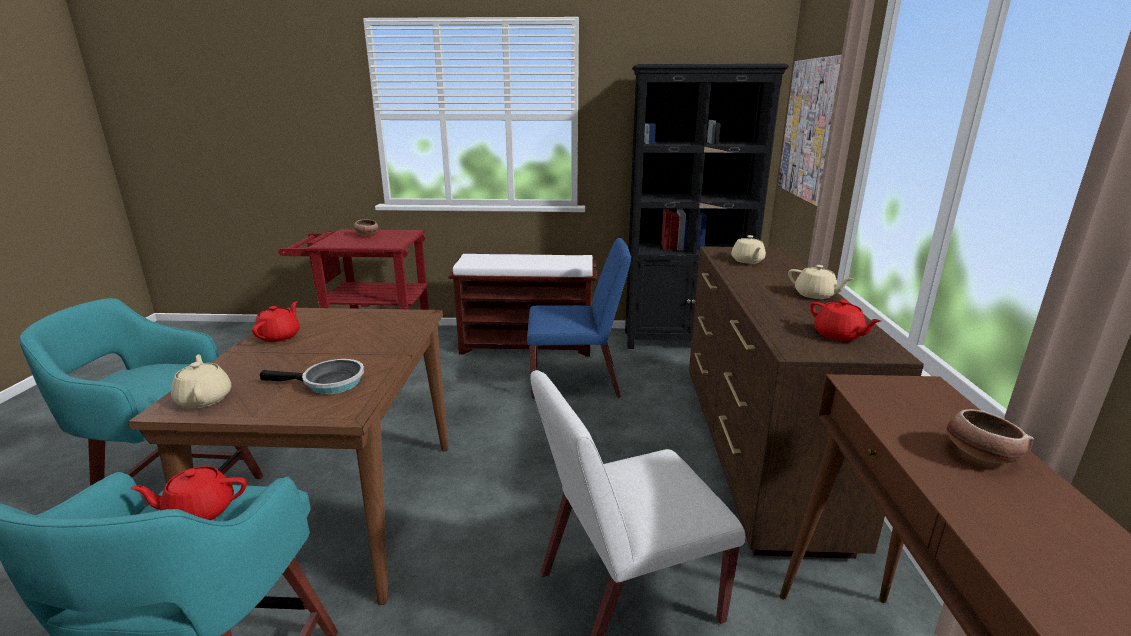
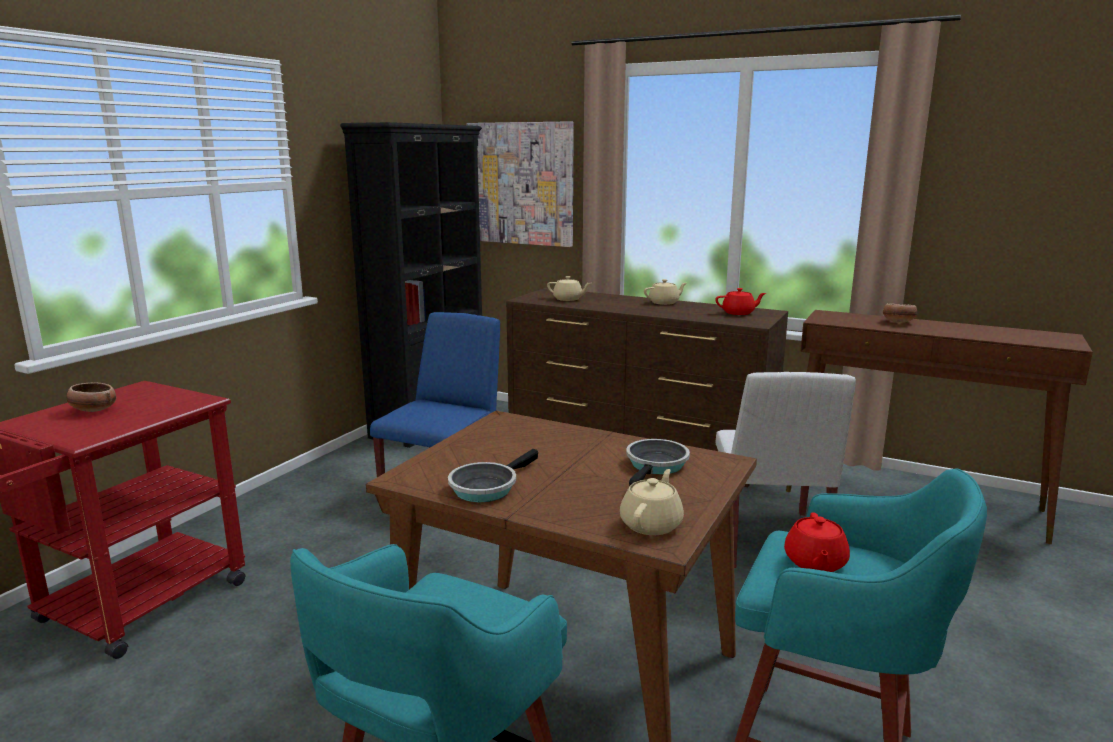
camera: 65 degrees left, 5 degrees down
beige teapot [171,354,231,408] -> beige teapot turned 120 degrees clockwise [620,469,684,535]
red teapot [252,301,300,342] -> frying pan [448,449,538,502]
brown bench [448,254,597,357] -> none

